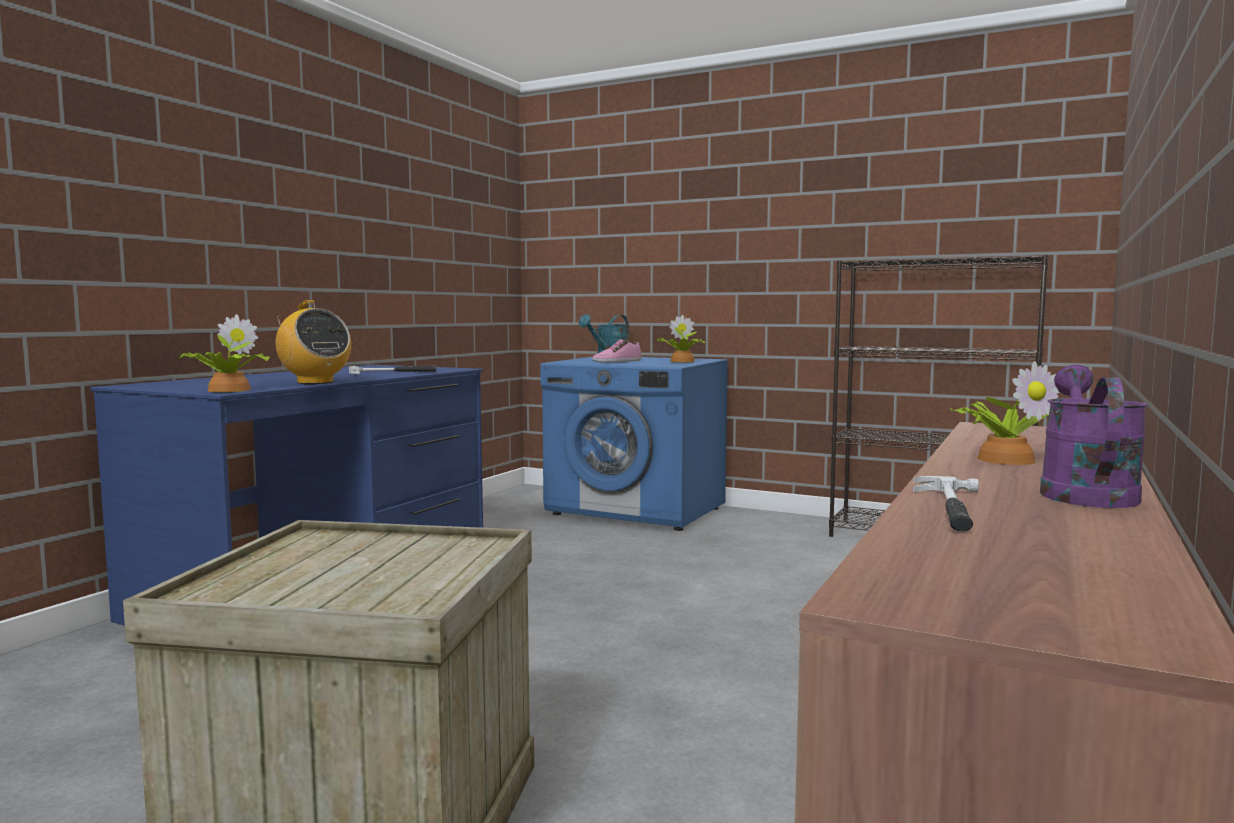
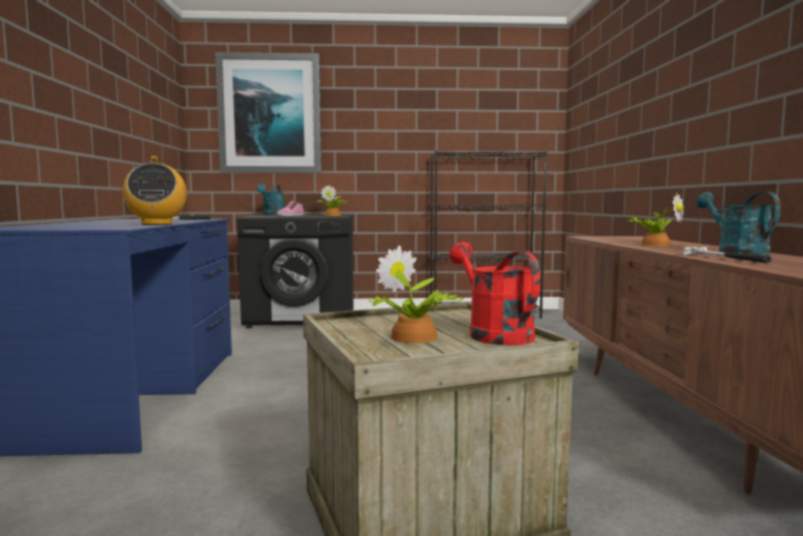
camera: 30 degrees left, 0 degrees up
potted plant [179,314,270,392] -> potted plant moved to [368,245,464,343]
radio [276,300,351,384] -> radio turned 60 degrees clockwise [123,156,187,225]
blue washing machine [540,357,728,531] -> black washing machine [237,215,353,328]
purple watering can [1040,365,1148,508] -> turquoise watering can [696,192,781,255]
none -> picture [215,52,322,173]
none -> red watering can [449,242,541,345]

